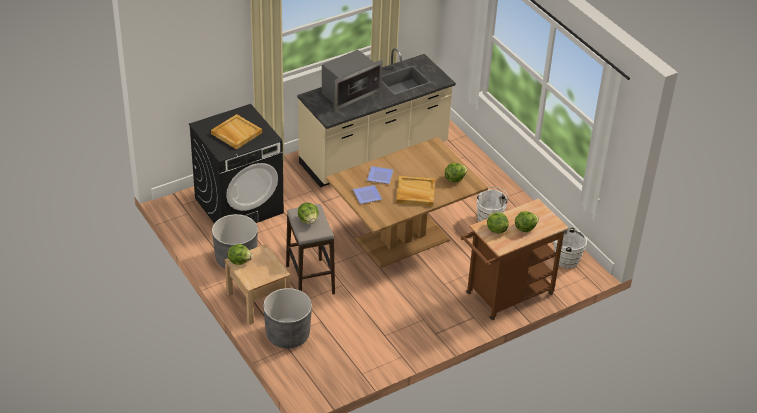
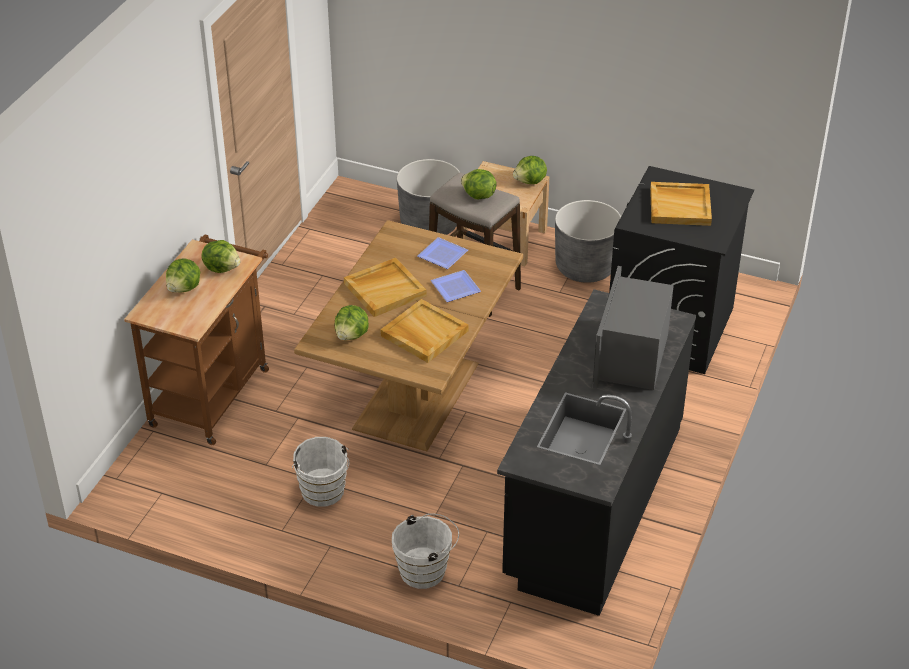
camera: 145 degrees right, 0 degrees up
beige counter [297,48,456,188] -> black counter [497,289,696,616]
white bucket [553,227,587,268] -> white bucket moved to [392,514,459,589]
none -> beige tray [380,299,468,363]

